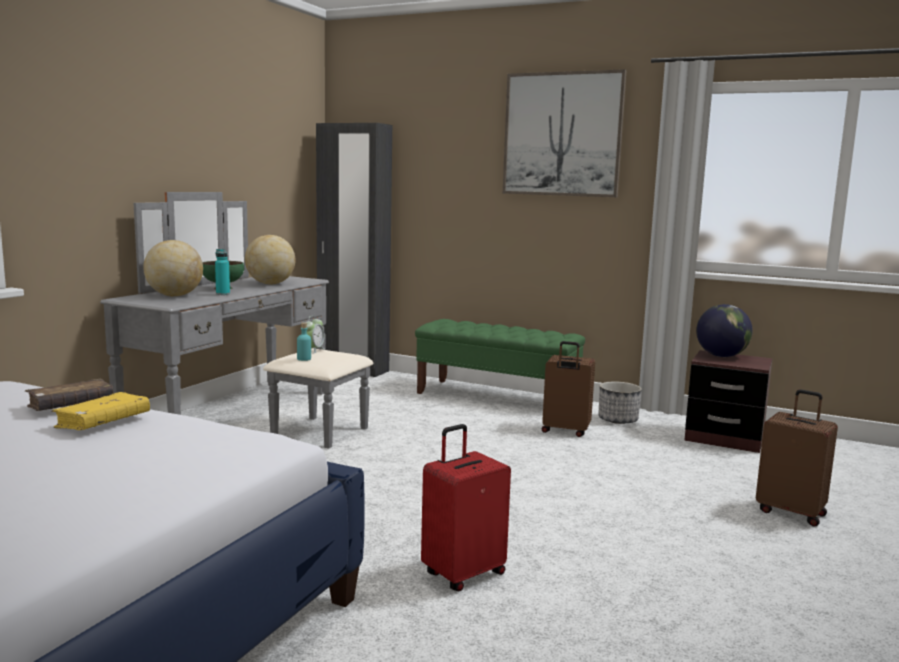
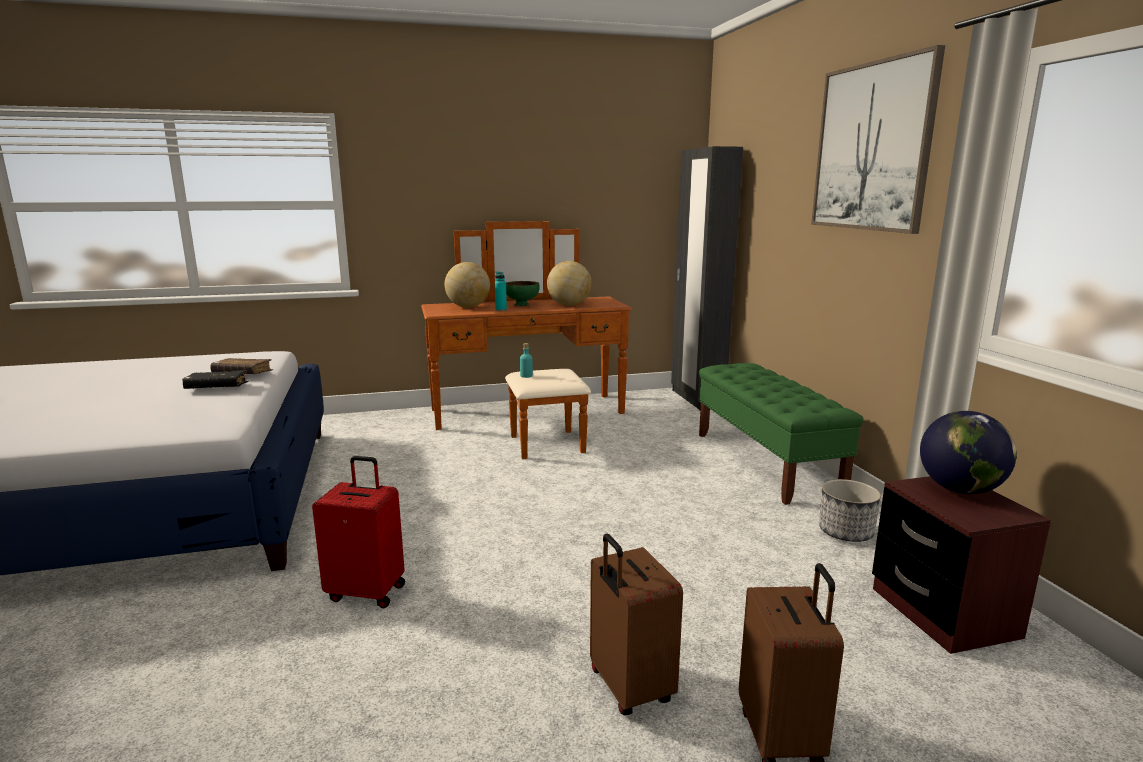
camera: 50 degrees right, 5 degrees up
yellow book [51,392,150,430] -> black book [182,370,248,389]
grey dresser [100,192,373,449] -> brown dresser [421,221,632,459]
alarm clock [305,316,325,354] -> none
brown suitcase [542,341,595,437] -> brown suitcase moved to [590,533,683,716]

